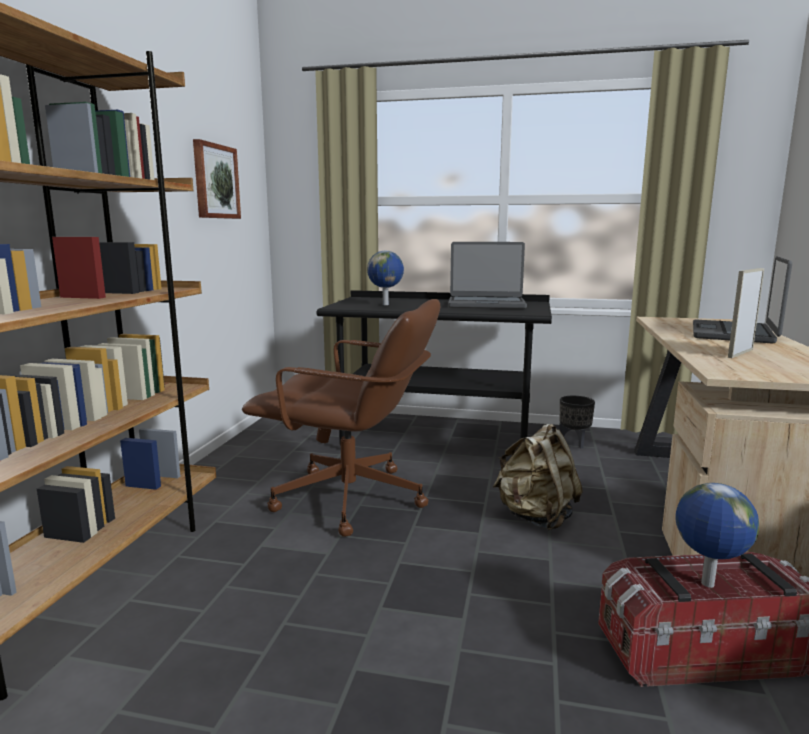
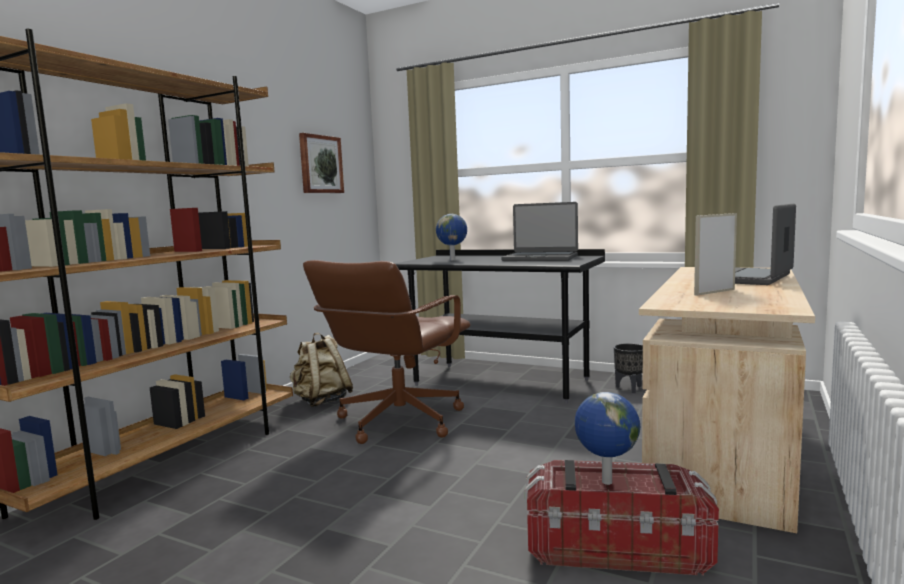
camera: 15 degrees right, 5 degrees down
brown office chair [242,299,440,537] -> brown office chair turned 90 degrees clockwise [303,260,471,444]
beige backpack [493,424,583,531] -> beige backpack moved to [290,333,353,407]

